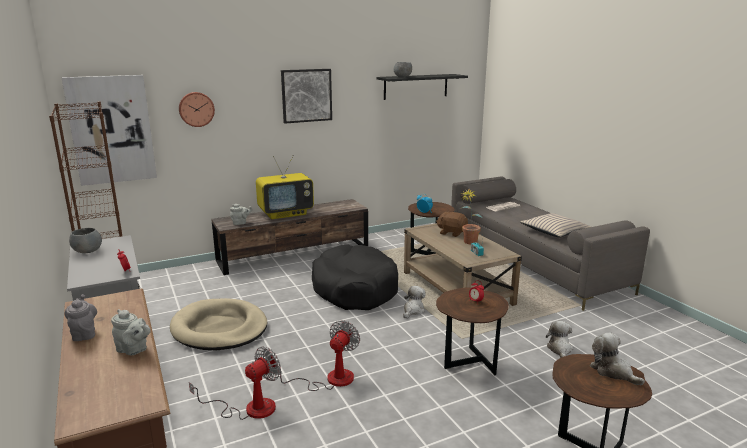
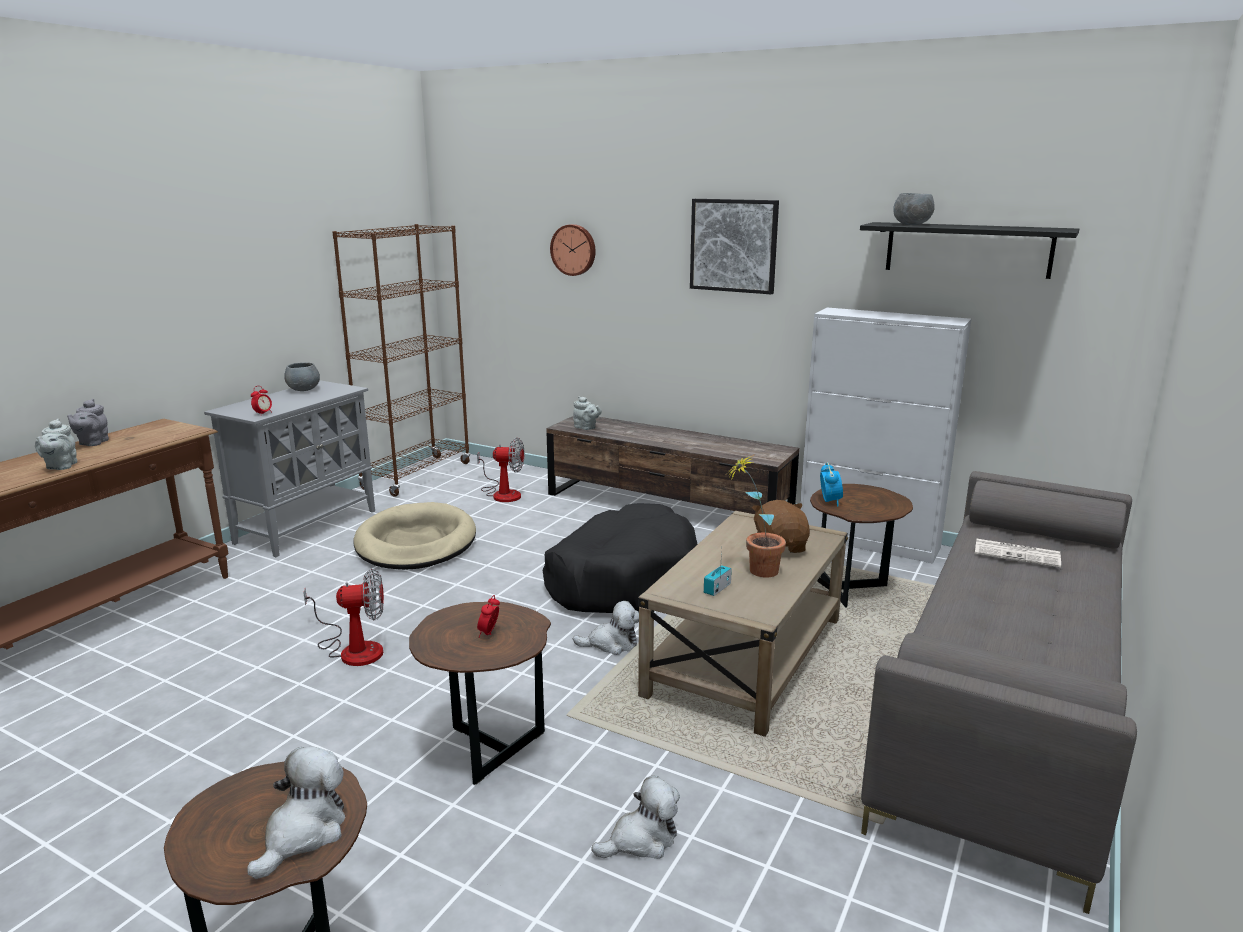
camera: 55 degrees right, 0 degrees up
picture [62,75,157,186] -> none
grey teapot [64,294,97,341] -> grey teapot turned 150 degrees clockwise [67,399,109,446]
fan [189,347,281,420] -> fan moved to [477,438,524,502]
television [256,155,314,219] -> none
beige pillow [520,213,591,237] -> none
none -> white cabinet [800,308,972,564]

